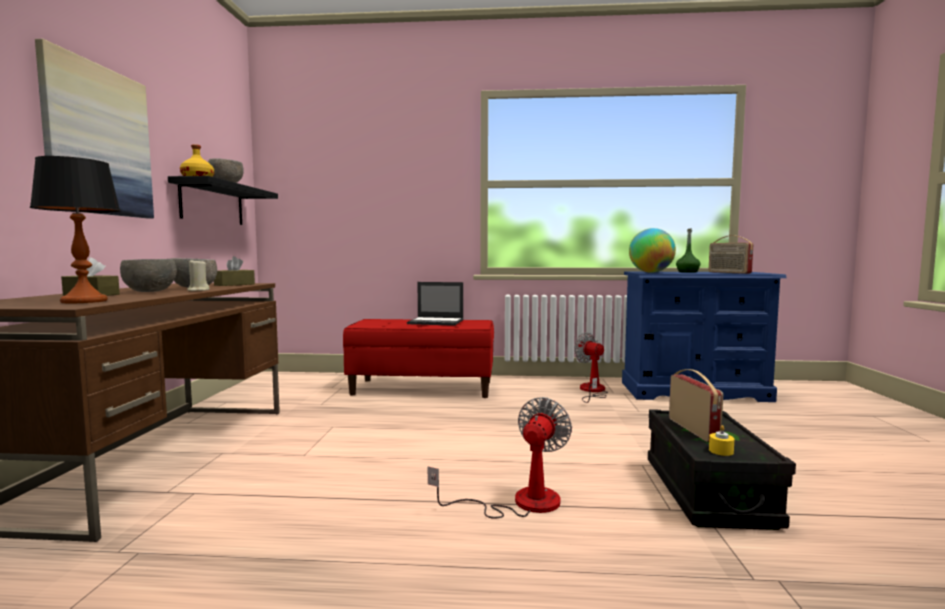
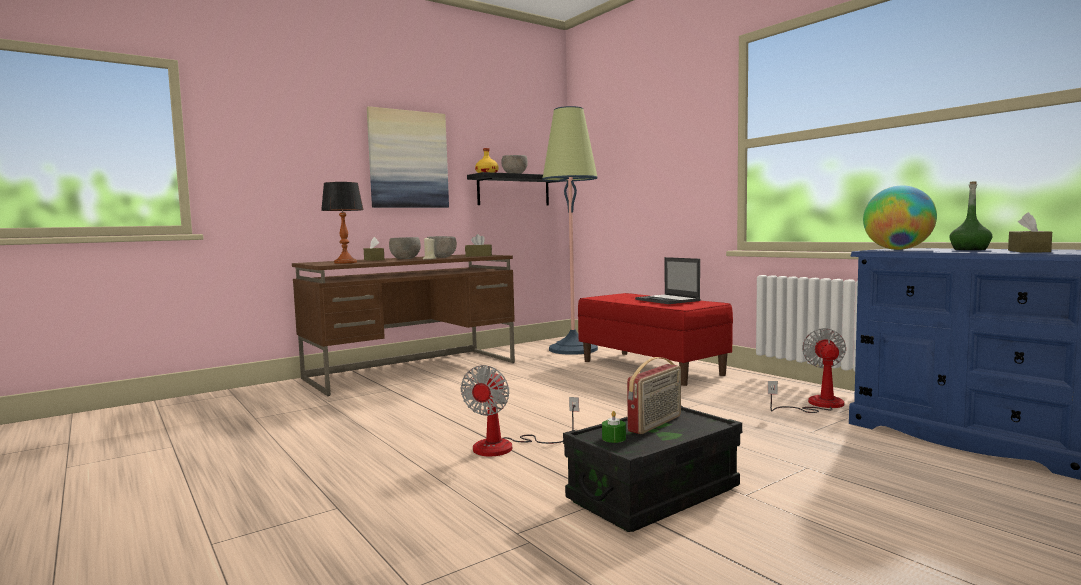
camera: 50 degrees right, 0 degrees up
fan [428,397,572,519] -> fan turned 120 degrees clockwise [461,365,579,456]
radio [709,235,753,274] -> brown tissue box [1008,212,1052,252]
yellow candle [709,425,735,456] -> green candle [602,411,626,443]
none -> floor lamp [542,106,598,355]

